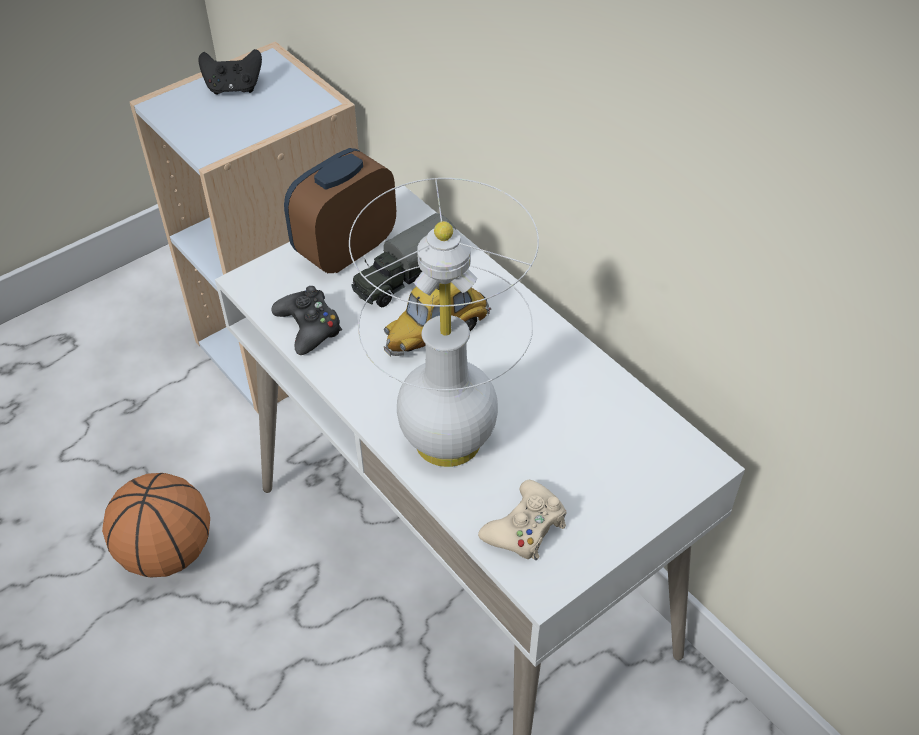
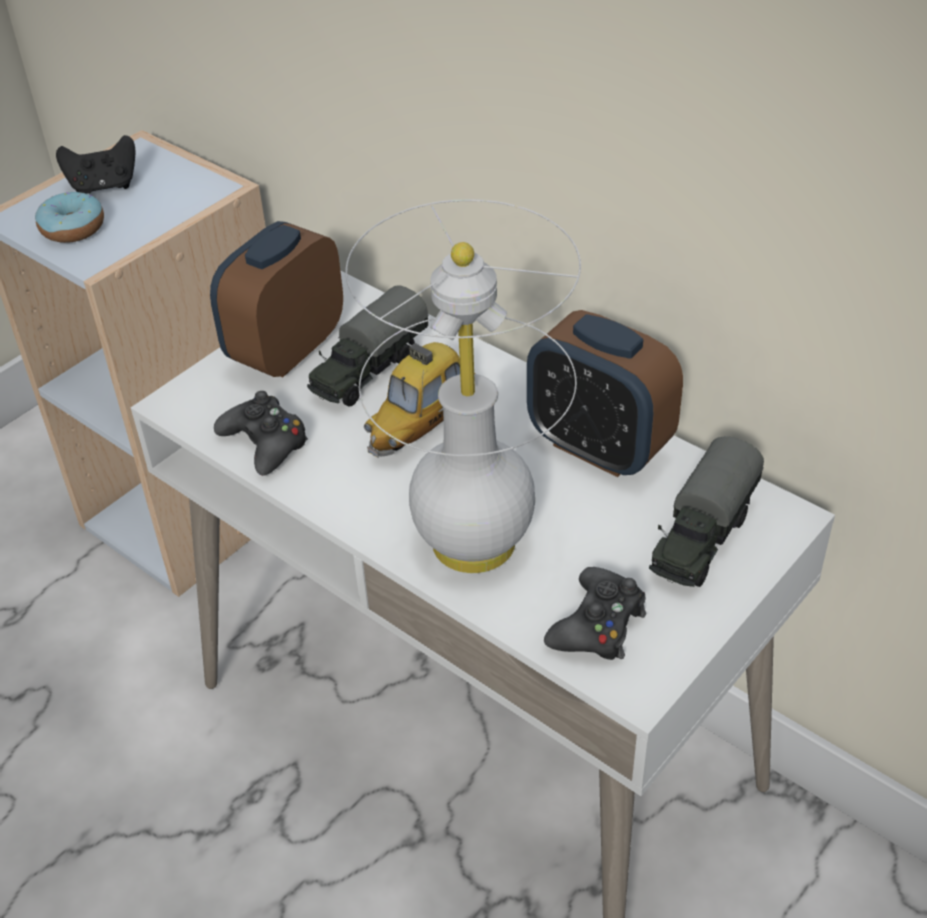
camera: 10 degrees left, 5 degrees down
basketball [102,473,210,577] -> none
beige game controller [478,480,566,560] -> black game controller [544,567,646,660]
none -> donut [35,192,104,243]
none -> alarm clock [527,310,683,477]
none -> toy truck [649,437,764,587]

